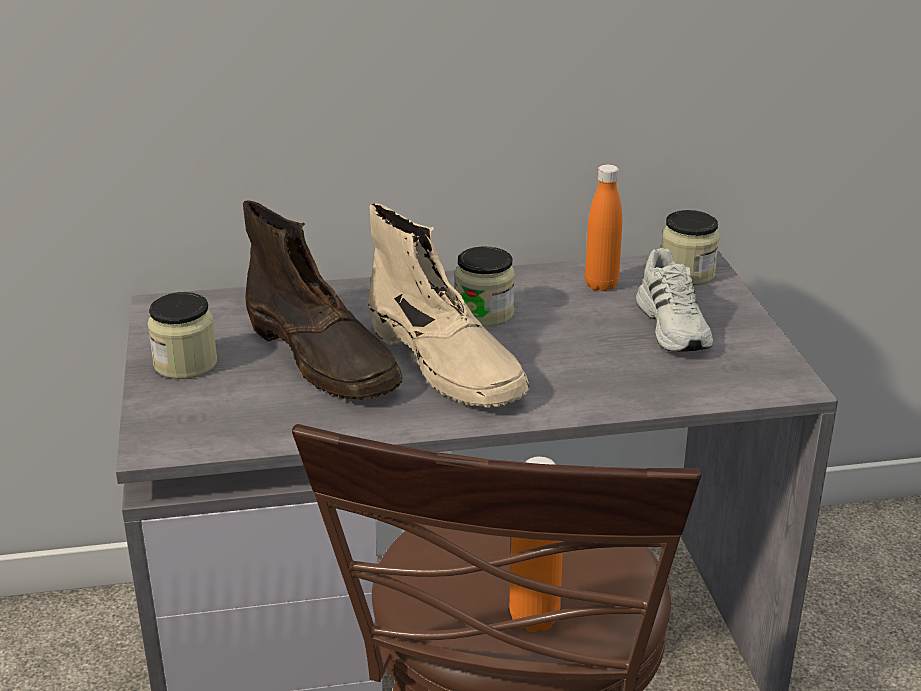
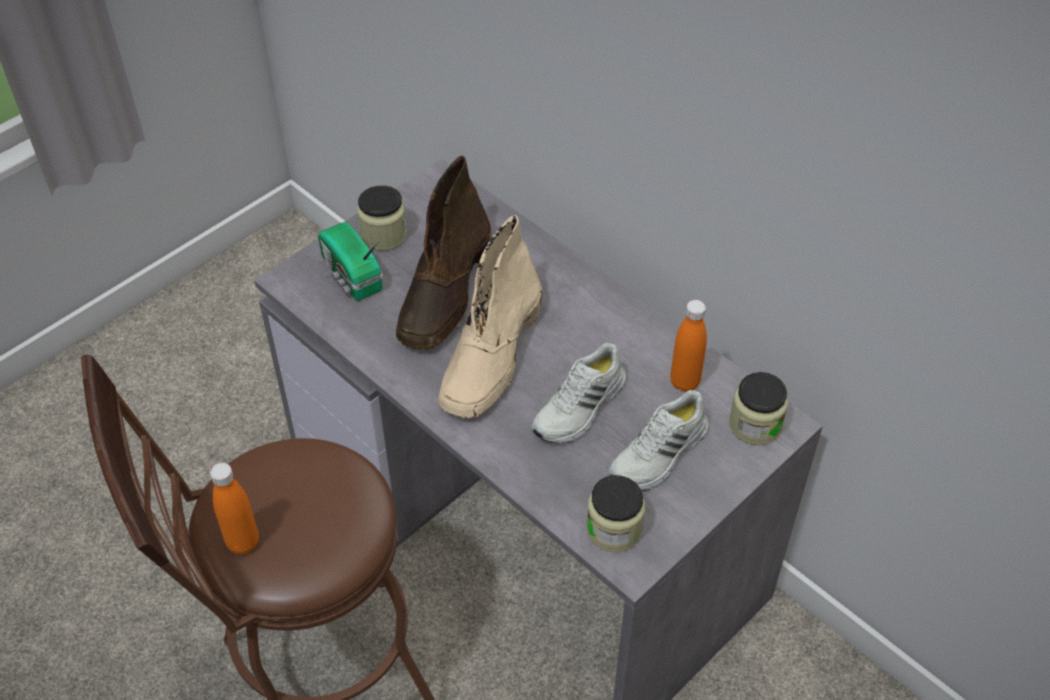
camera: 55 degrees right, 20 degrees up
jar [455,247,515,327] -> jar moved to [586,475,645,552]
none -> radio [318,223,383,301]
none -> white shoe [531,343,626,444]

